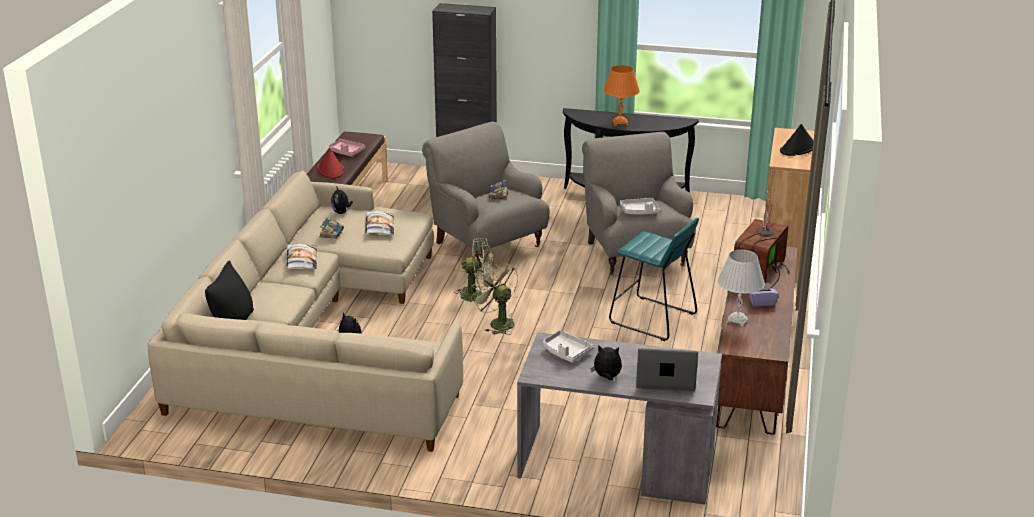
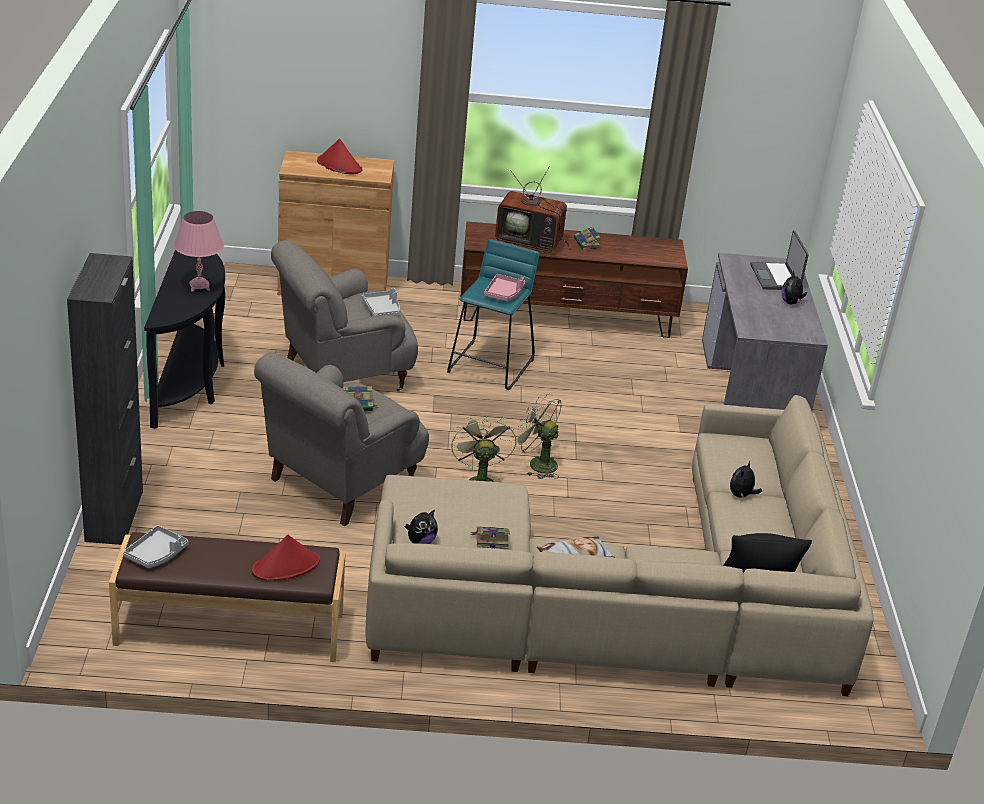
camera: 105 degrees left, 5 degrees up
pink tray [329,139,366,156] -> pink tray moved to [484,274,525,301]
pillow [365,211,394,235] -> none
green fan [471,262,518,335] -> green fan turned 90 degrees clockwise [513,394,562,479]
grey tray [543,330,594,363] -> grey tray moved to [123,525,188,568]
orange table lamp [603,65,640,126] -> pink table lamp [174,211,224,292]
white table lamp [718,249,765,327] -> none
purple tissue box [749,283,779,306] -> book [574,226,601,250]
black hat [780,124,814,156] -> red hat [317,139,362,174]

